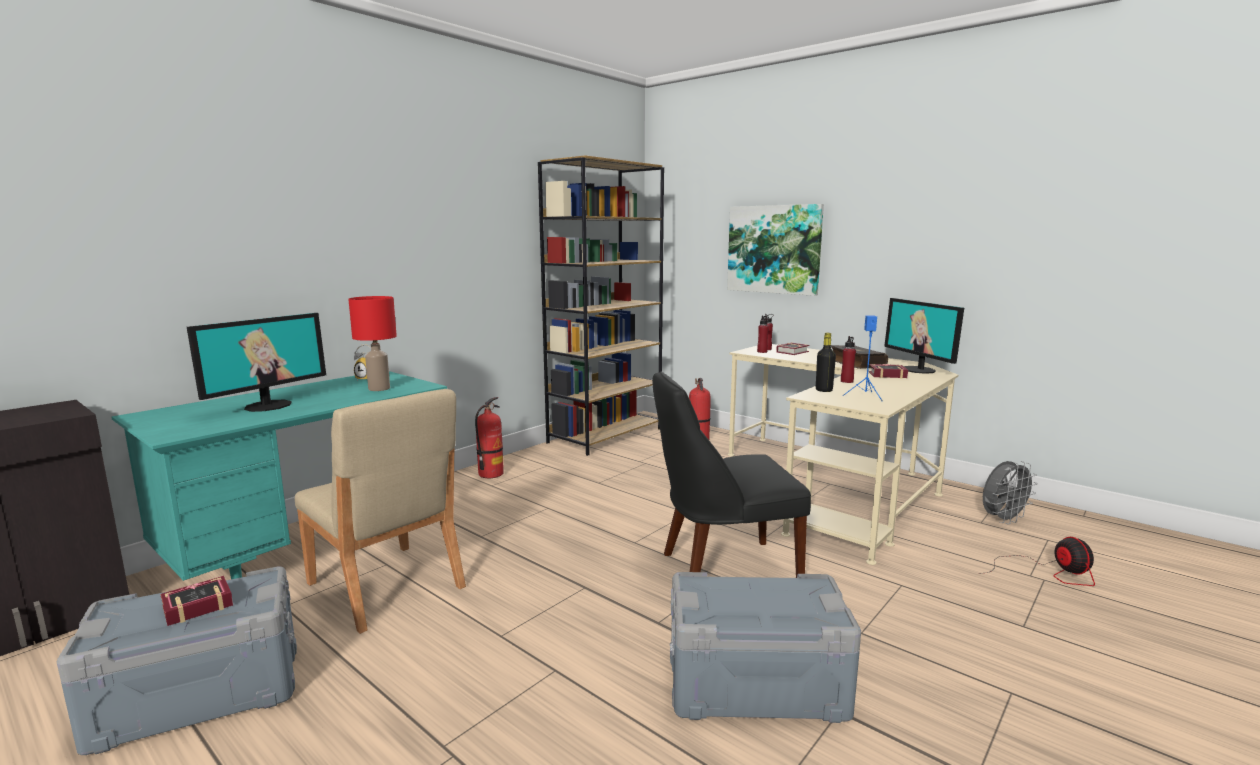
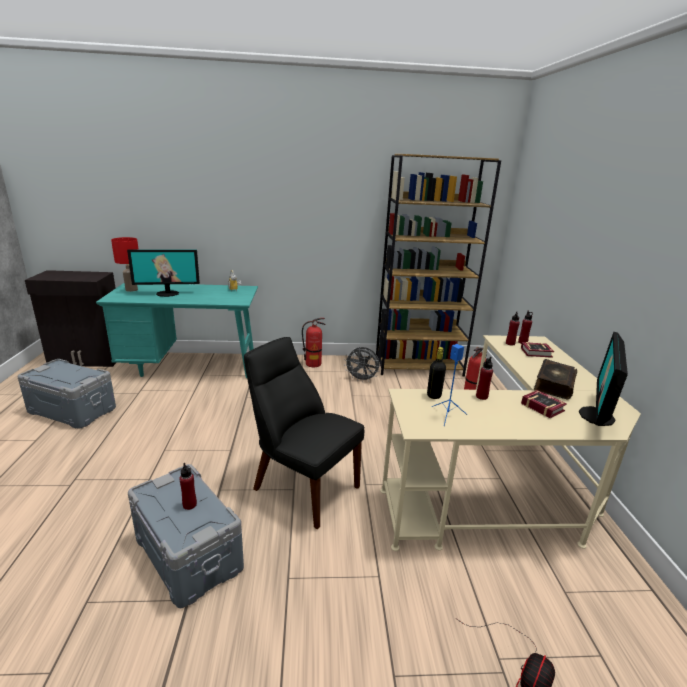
camera: 45 degrees right, 10 degrees up
book [160,576,233,626] -> none
beige chair [295,389,466,634] -> none
red table lamp [348,296,397,391] -> red table lamp moved to [111,237,138,292]
picture [727,204,824,296] -> none
grey fan [983,461,1038,525] -> grey fan moved to [344,347,380,382]
none -> red bottle [179,463,197,510]

